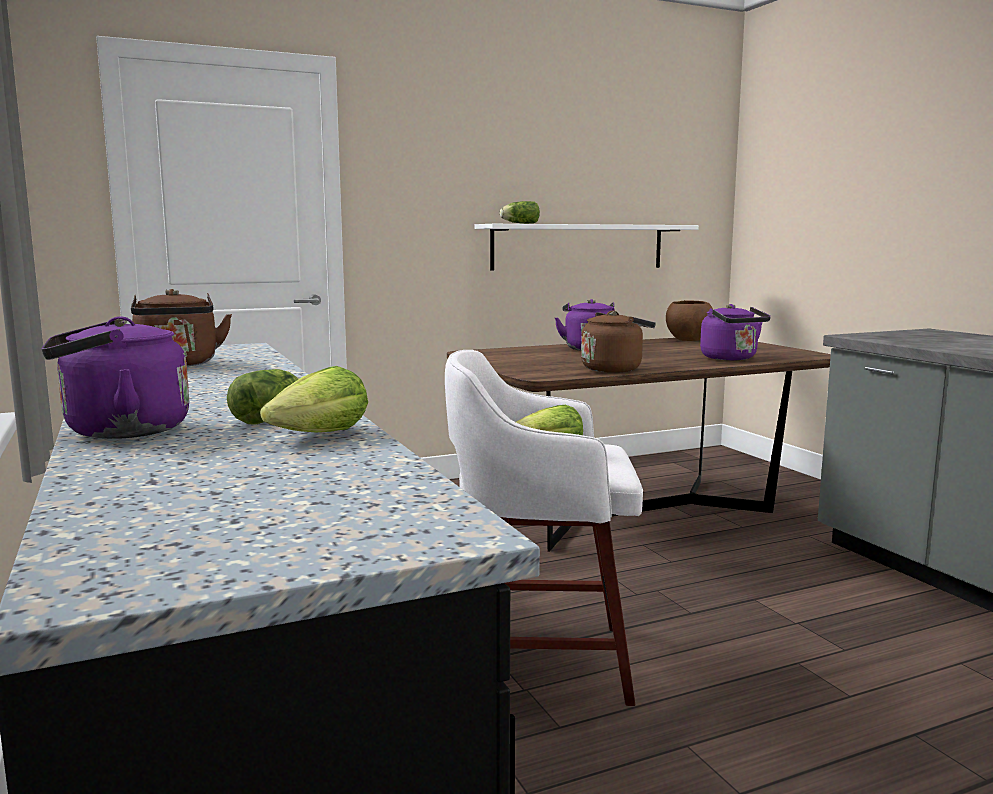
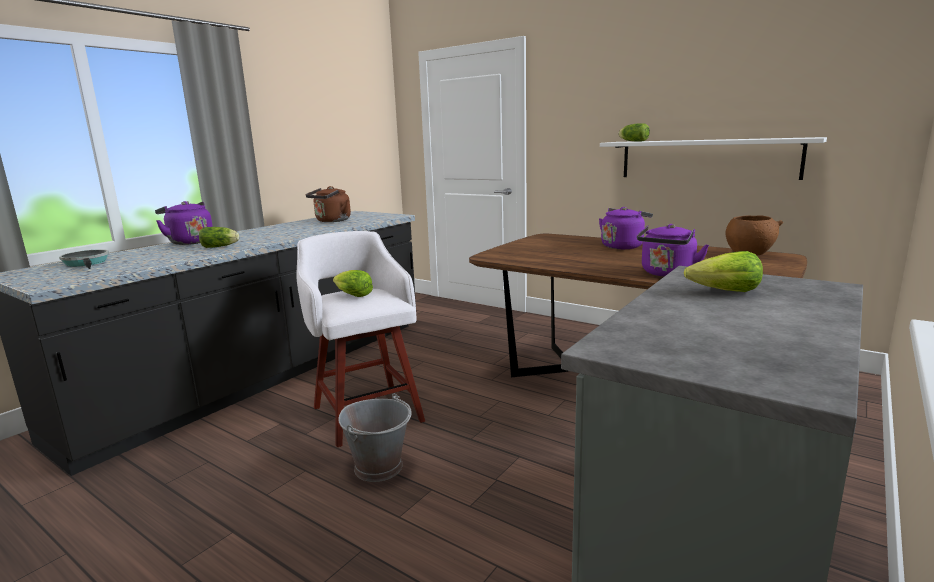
camera: 60 degrees right, 5 degrees up
lettuce [260,366,368,432] -> lettuce moved to [684,251,763,292]
brown kettle [581,311,656,373] -> none
none -> frying pan [59,249,109,269]
none -> grey bucket [338,393,412,482]

